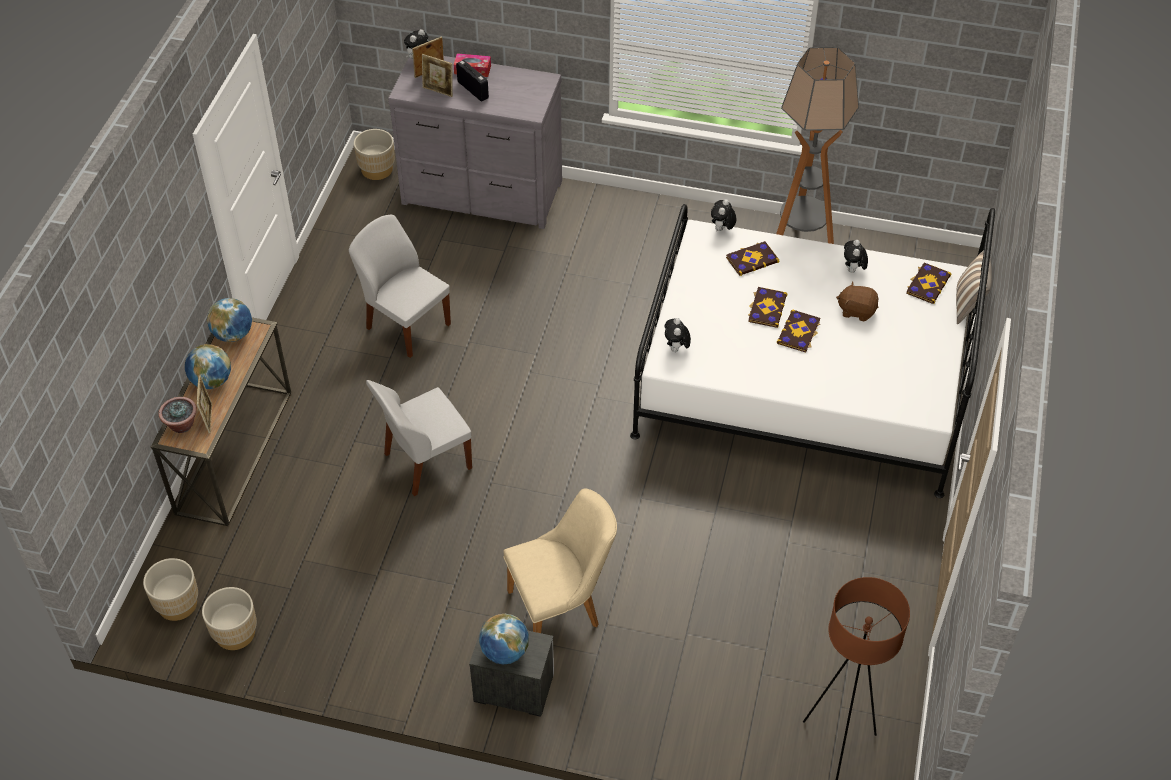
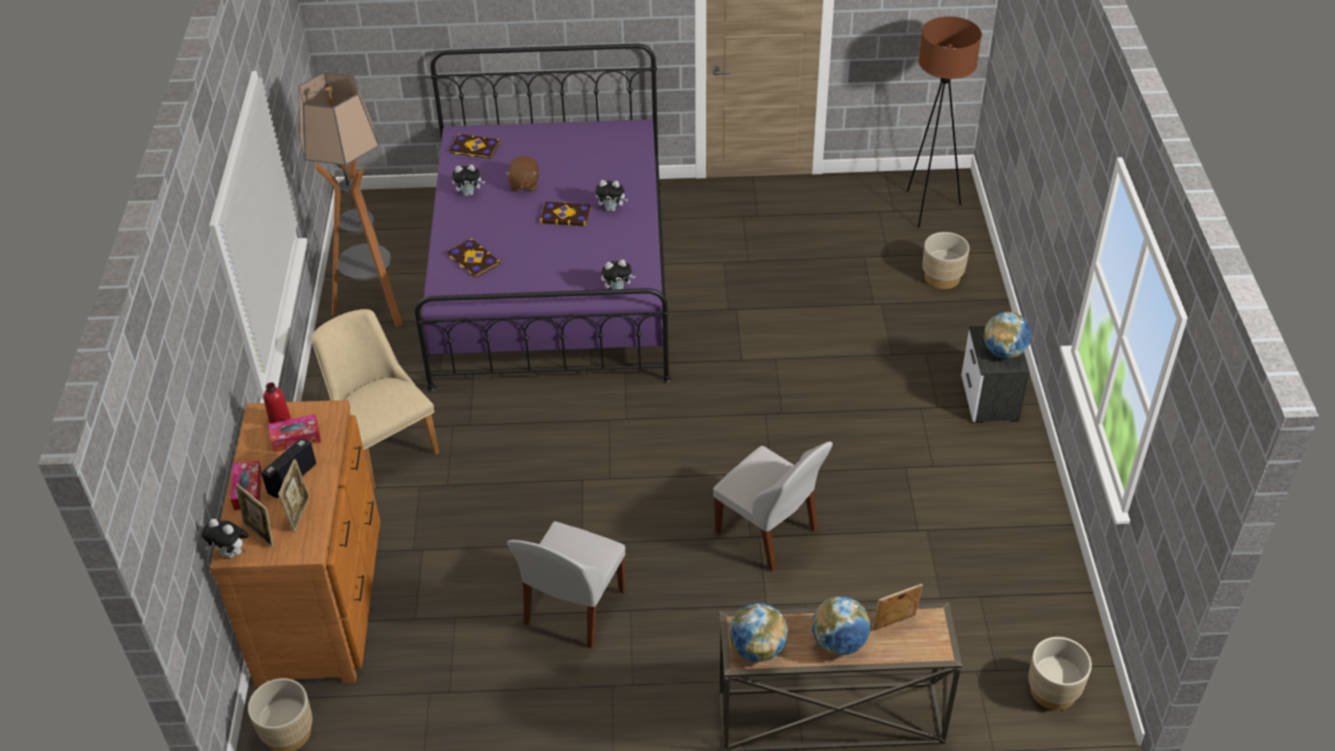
camera: 105 degrees left, 5 degrees down
potted plant [158,397,197,433] -> none
beige planter [202,587,257,650] -> beige planter moved to [922,232,969,289]
grey dresser [388,56,562,229] -> brown dresser [210,400,380,686]
beige chair [503,489,617,633] -> beige chair moved to [312,309,439,489]
white bed [630,204,995,498] -> purple bed [415,44,672,392]
plush toy [711,199,736,231] -> plush toy moved to [595,180,629,212]
book [748,287,788,328] -> none
pillow [956,250,992,324] -> none
none -> red bottle [263,382,291,424]
none -> tissue box [268,414,321,452]

